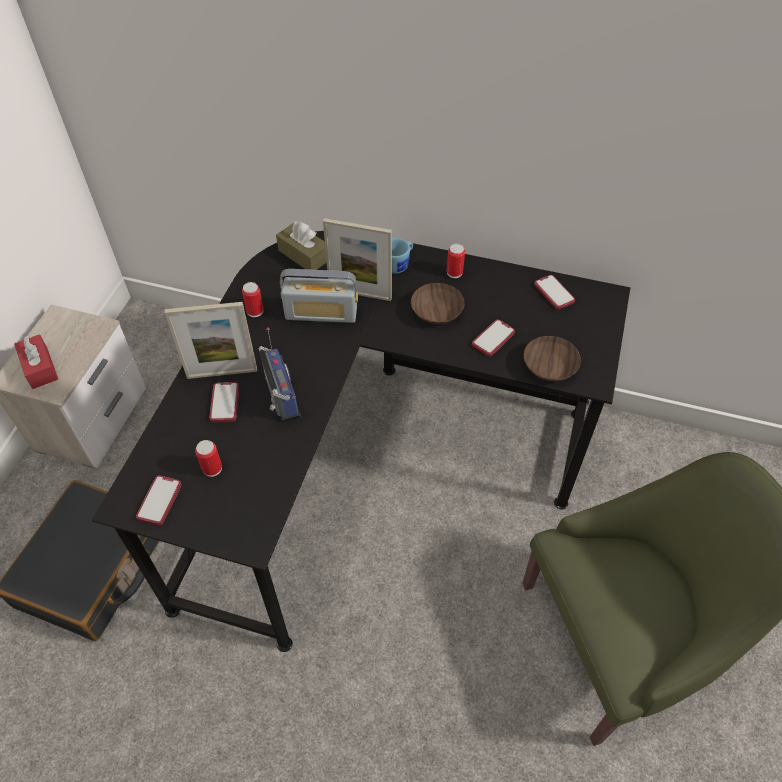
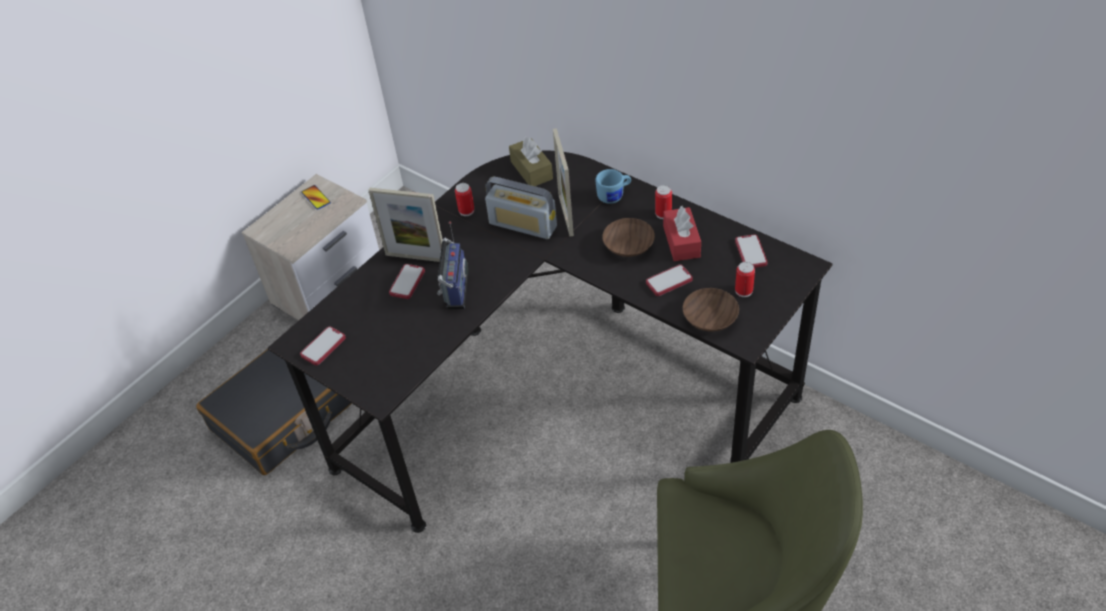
camera: 25 degrees right, 5 degrees down
red tissue box [14,334,58,389] -> red tissue box moved to [663,206,701,261]
can [195,440,222,477] -> can moved to [735,262,755,297]
picture frame [323,218,392,301] -> picture frame turned 45 degrees clockwise [553,128,574,236]
none -> phone [301,185,331,210]

